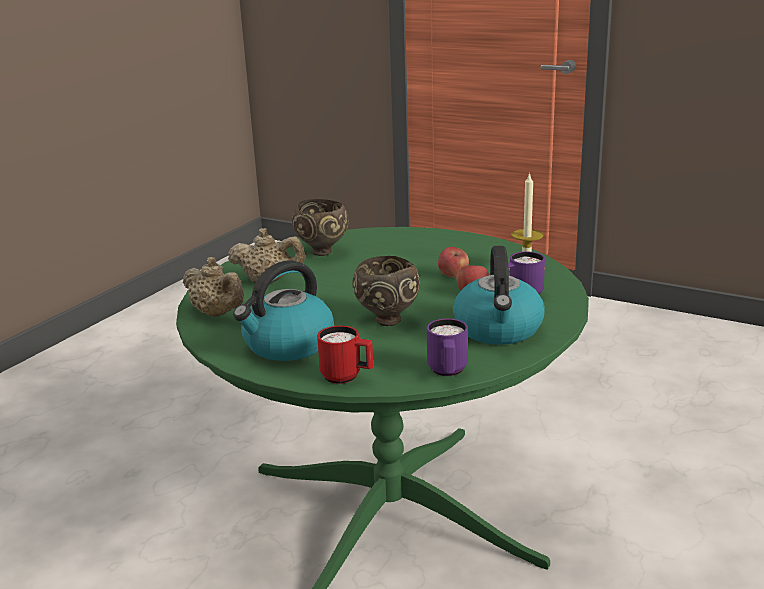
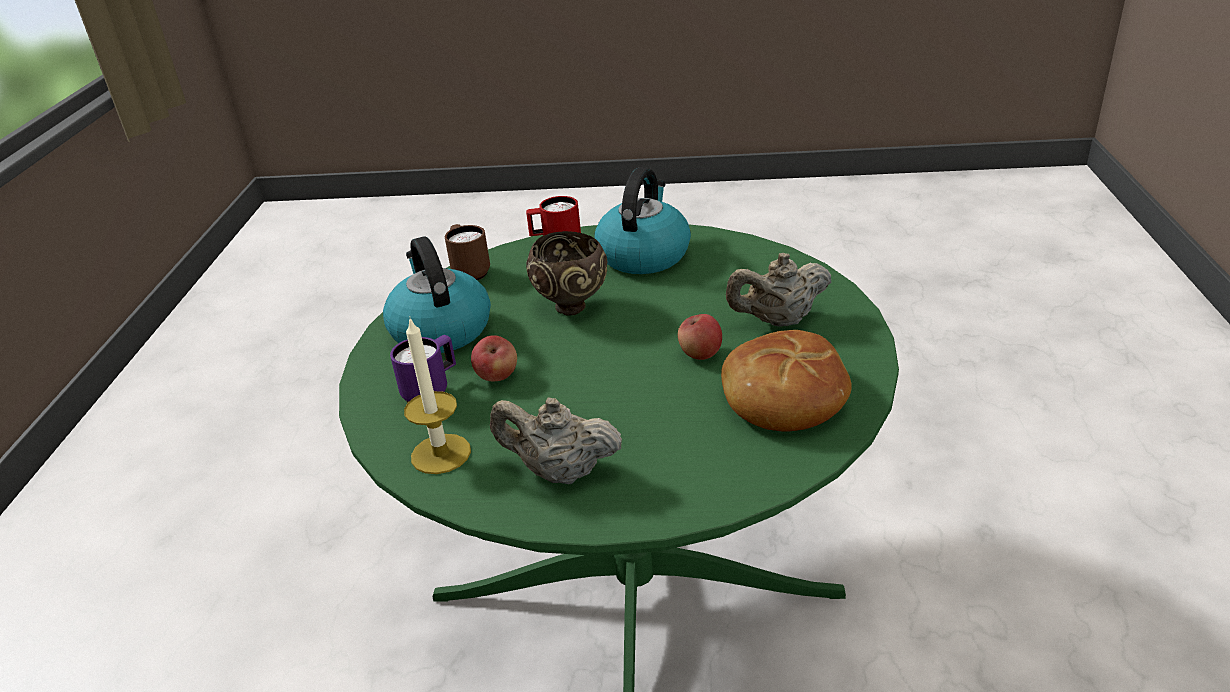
camera: 155 degrees right, 10 degrees up
beige teapot [183,257,244,317] -> beige teapot moved to [490,398,622,484]
brown bowl [292,199,349,256] -> bread [721,330,852,432]
purple mug [427,319,468,376] -> brown mug [445,224,490,280]
apple [438,247,469,278] -> apple moved to [678,314,722,360]

